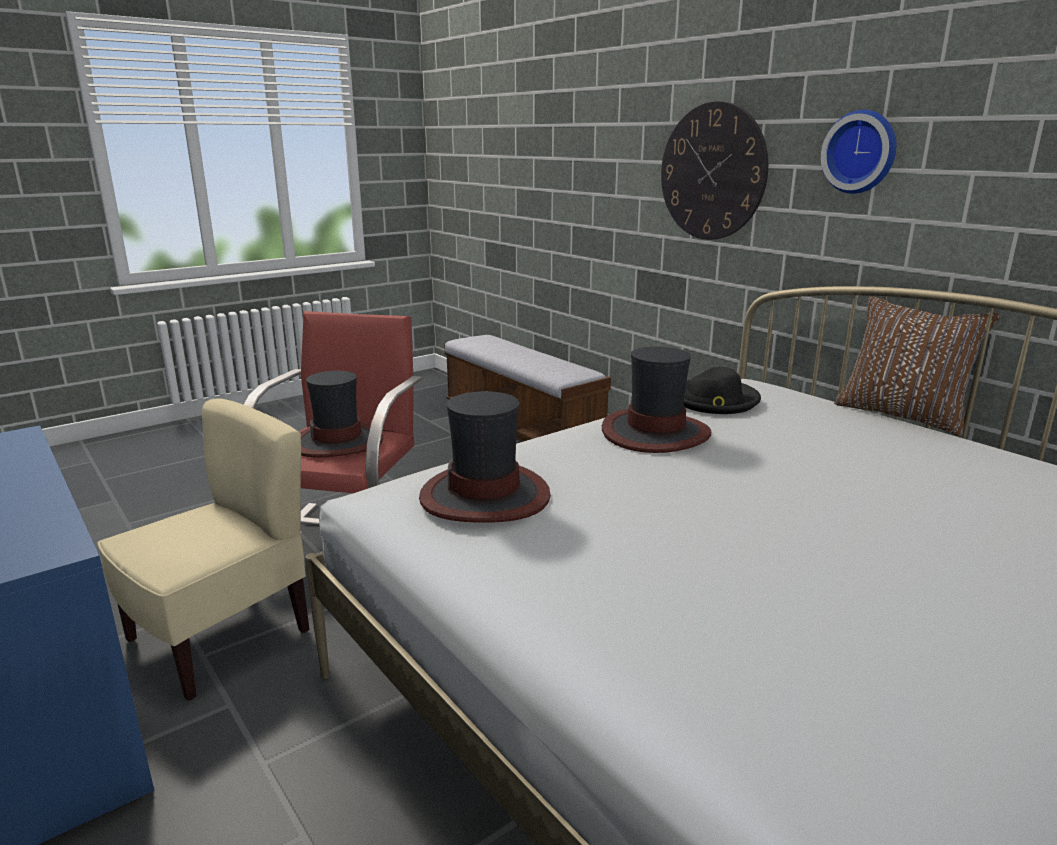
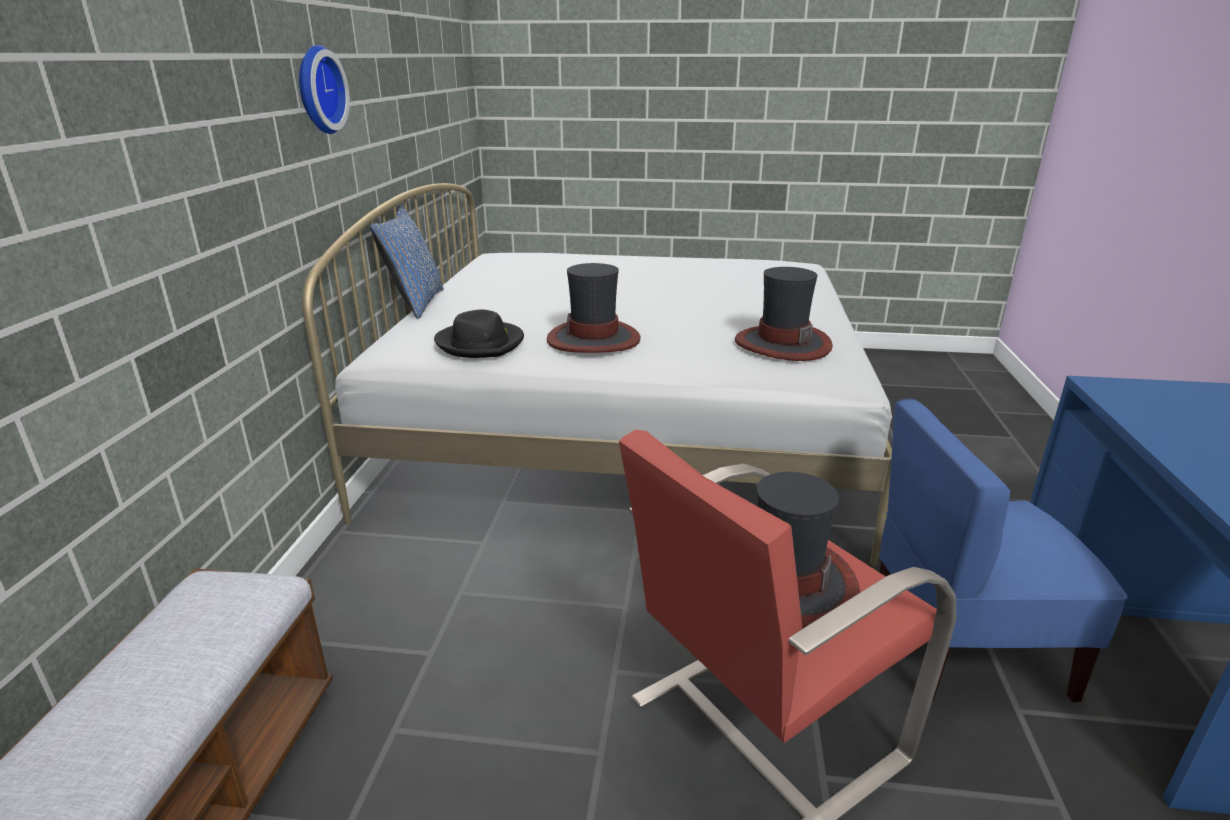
camera: 135 degrees left, 5 degrees up
beige chair [97,398,309,701] -> blue chair [879,398,1128,703]
wall clock [661,101,768,240] -> none
brown pillow [834,296,1001,437] -> blue pillow [370,204,444,319]

